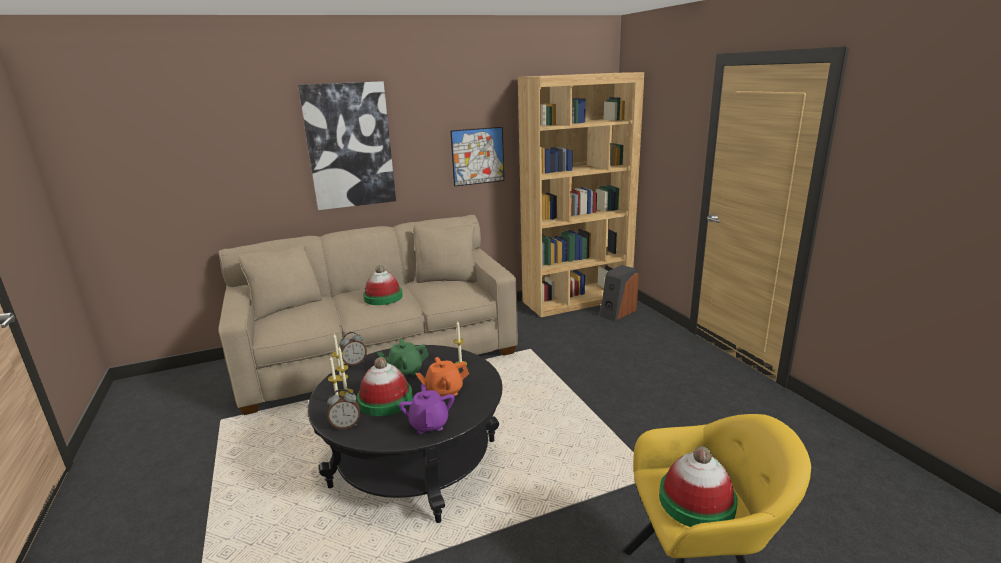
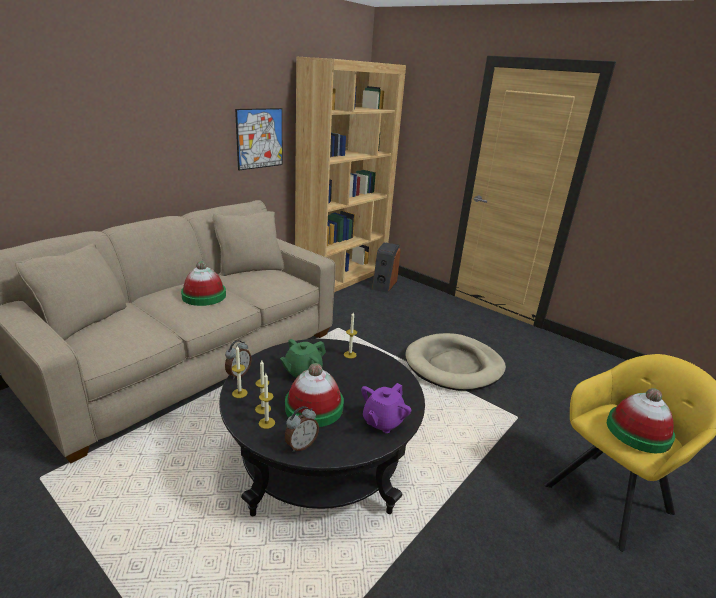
camera: 30 degrees left, 5 degrees up
picture [298,81,396,210] -> none
purple teapot [399,384,455,434] -> purple teapot turned 105 degrees counterclockwise [361,383,411,433]
orange teapot [416,357,469,397] -> none
none -> beige dog bed [405,333,506,391]

